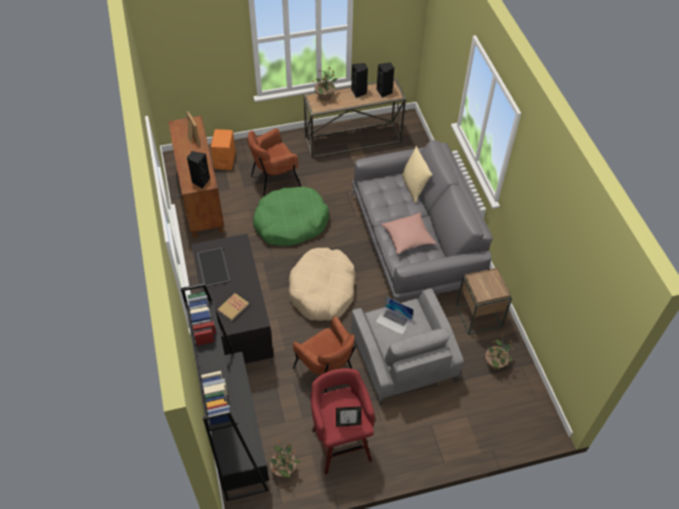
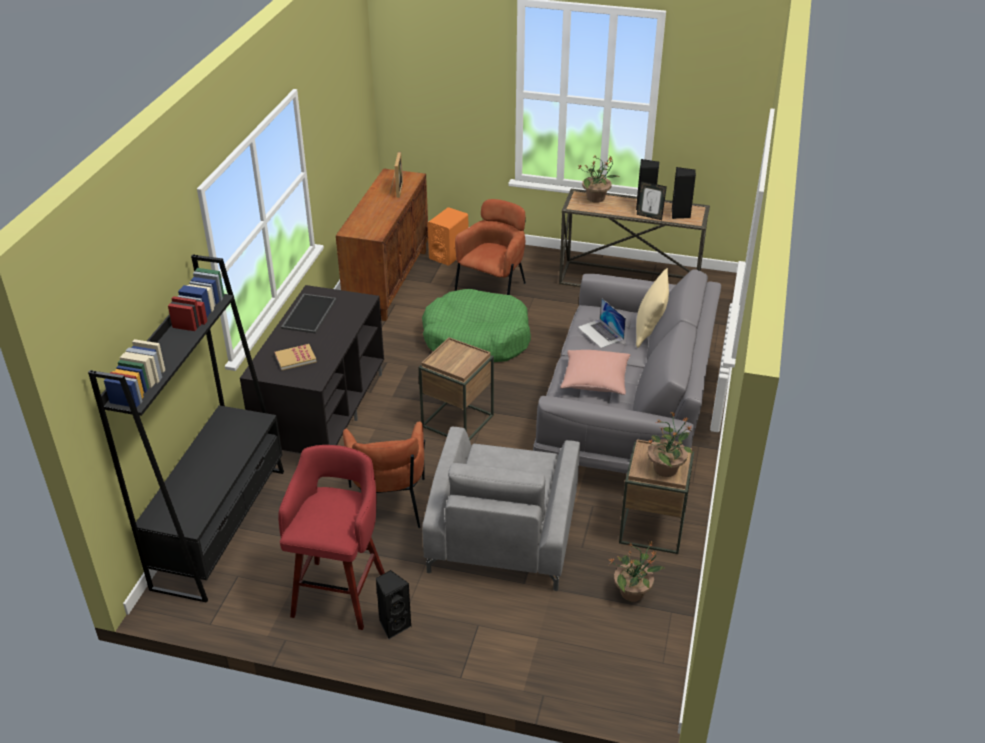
camera: 30 degrees right, 15 degrees down
black speaker [187,151,210,189] -> black speaker moved to [376,570,411,639]
brown armchair [247,128,301,196] -> brown armchair turned 120 degrees clockwise [455,199,526,295]
potted plant [270,439,300,477] -> potted plant moved to [648,413,693,477]
beige dog bed [288,248,355,321] -> brown side table [418,337,494,440]
picture frame [336,406,362,427] -> picture frame moved to [637,181,667,220]
laptop [376,296,414,335] -> laptop moved to [578,298,626,348]

